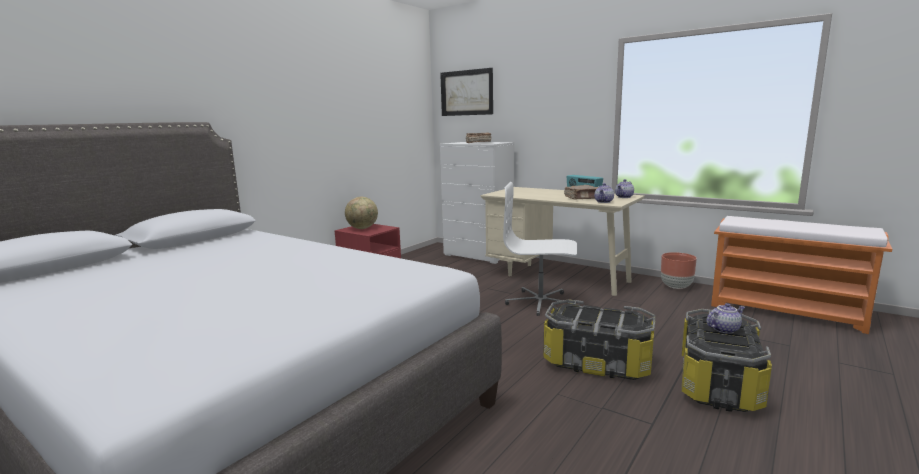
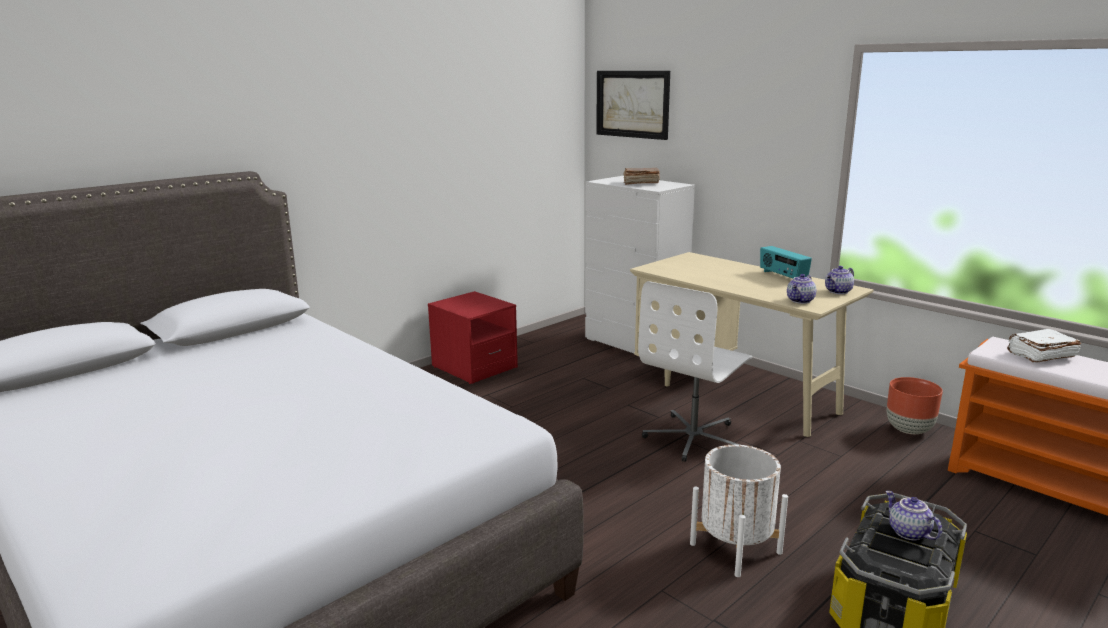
camera: 10 degrees right, 5 degrees up
globe [345,197,378,229] -> none
white office chair [503,182,577,316] -> white office chair turned 75 degrees counterclockwise [638,281,753,462]
storage box [543,299,656,380] -> white planter [690,445,788,577]
brown book [564,185,598,199] -> none
teapot [707,303,745,334] -> teapot turned 105 degrees counterclockwise [886,491,942,541]
none -> white book [1007,329,1081,363]

